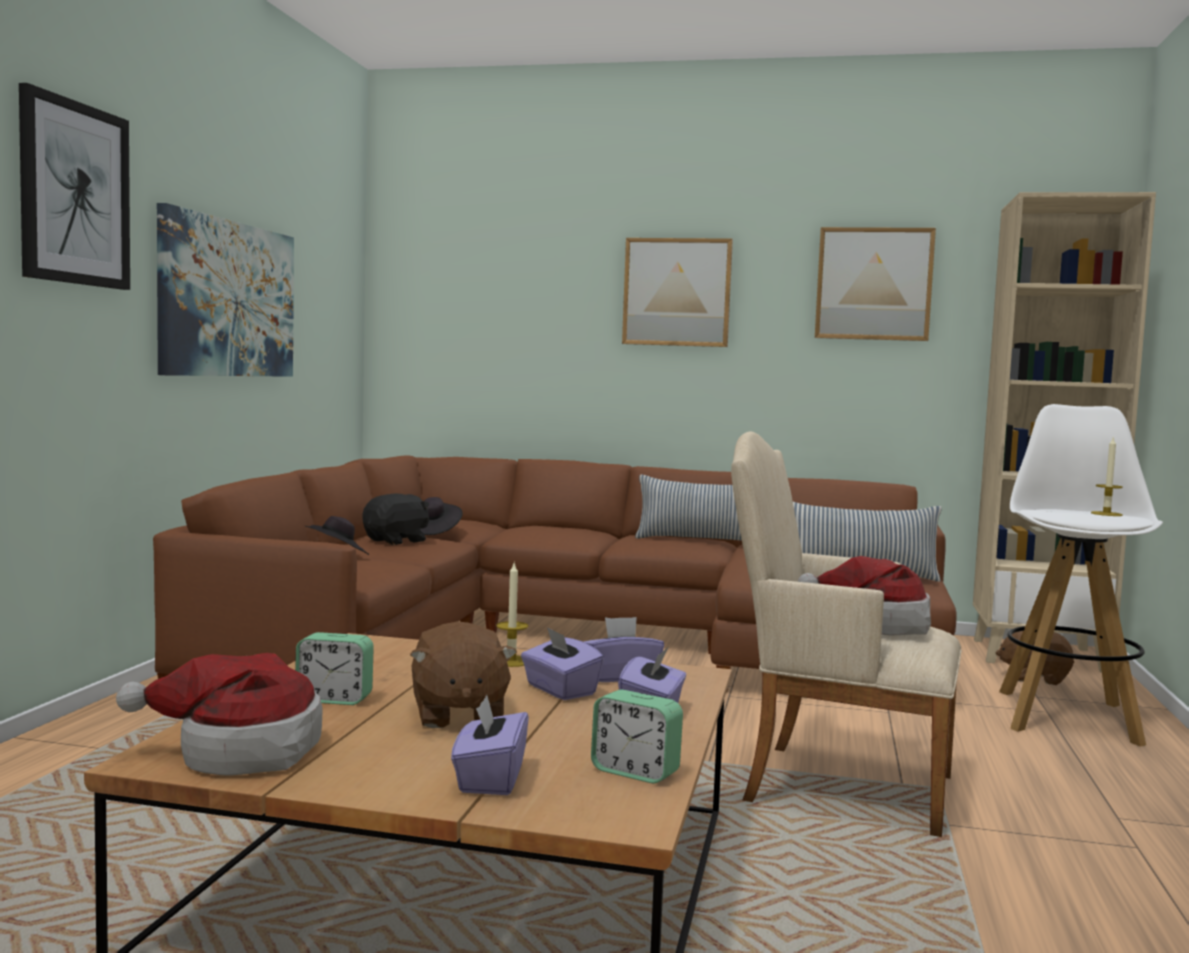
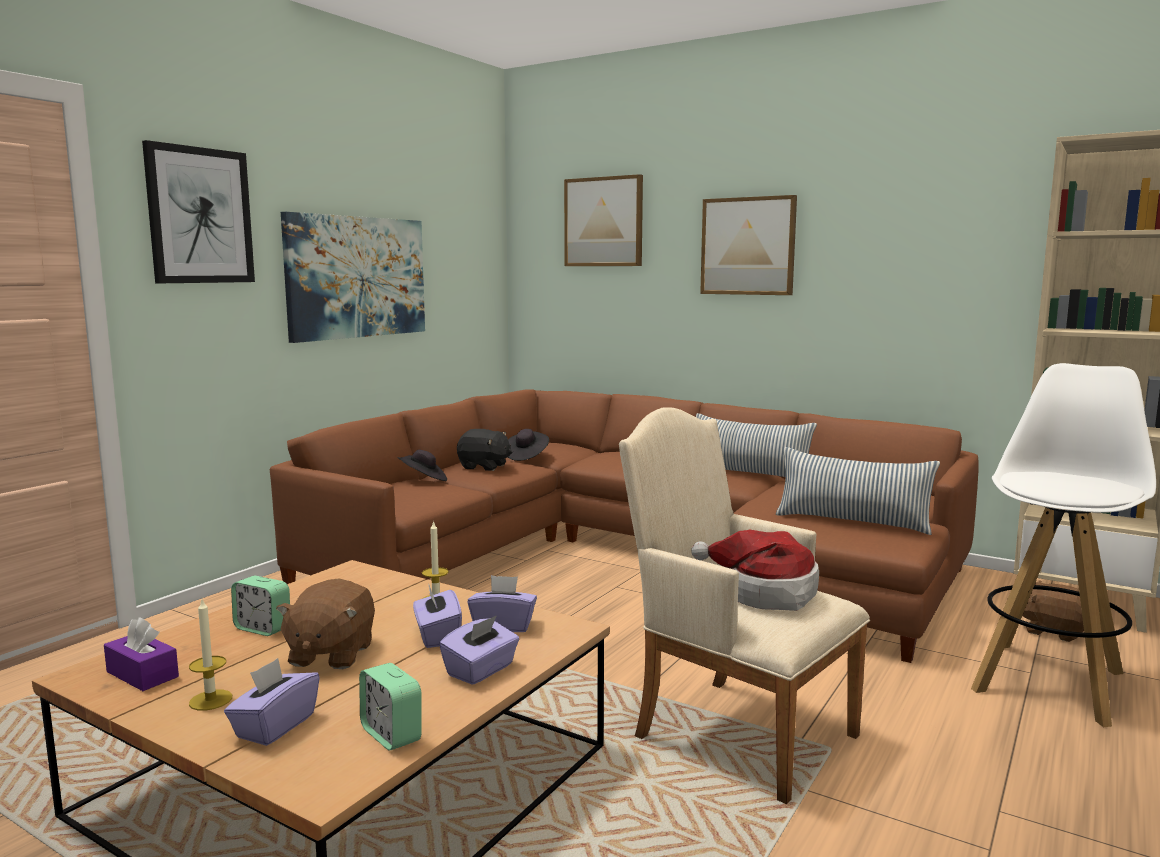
camera: 20 degrees right, 5 degrees up
hat [116,653,322,776] -> purple tissue box [104,617,179,691]
black plush toy [362,493,429,545] -> black plush toy turned 45 degrees clockwise [457,429,512,471]
picture [815,227,936,341] -> picture moved to [564,174,643,266]
candle [1091,436,1123,516] -> candle moved to [189,599,232,711]

